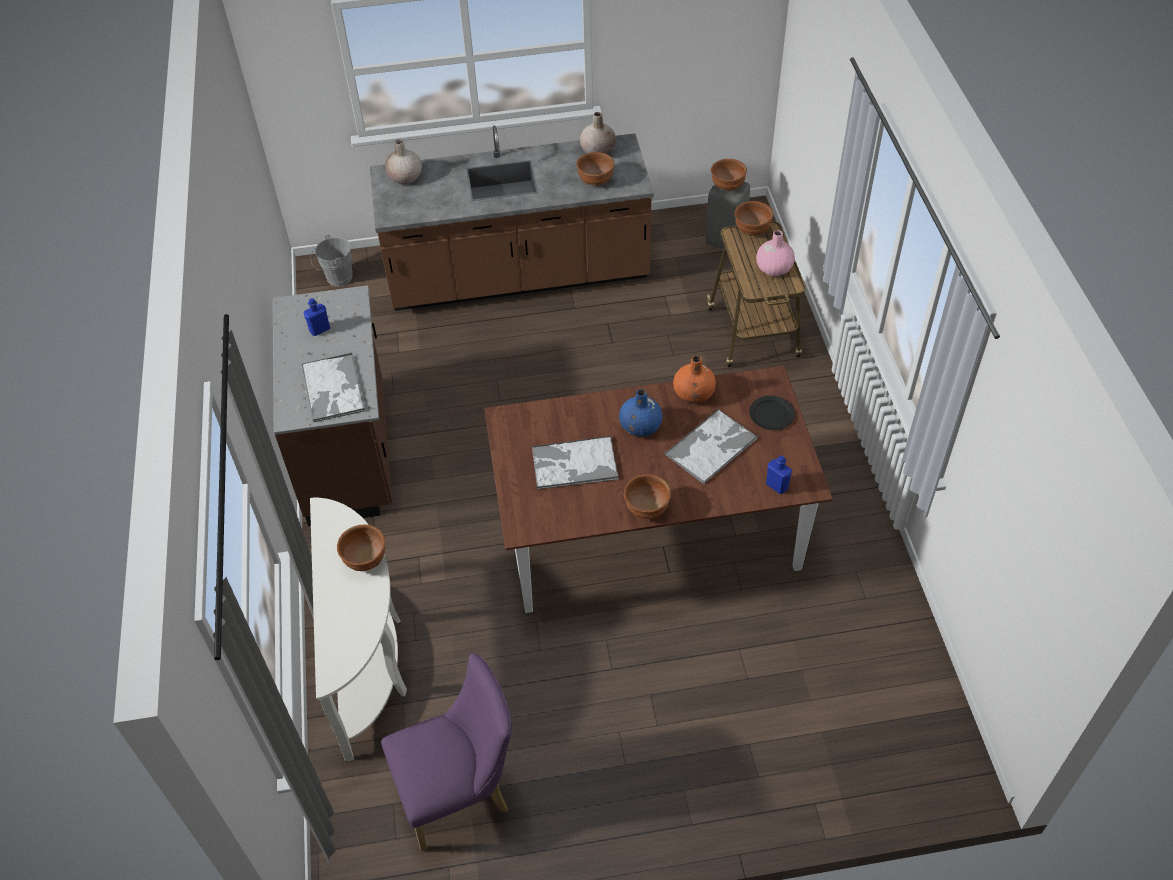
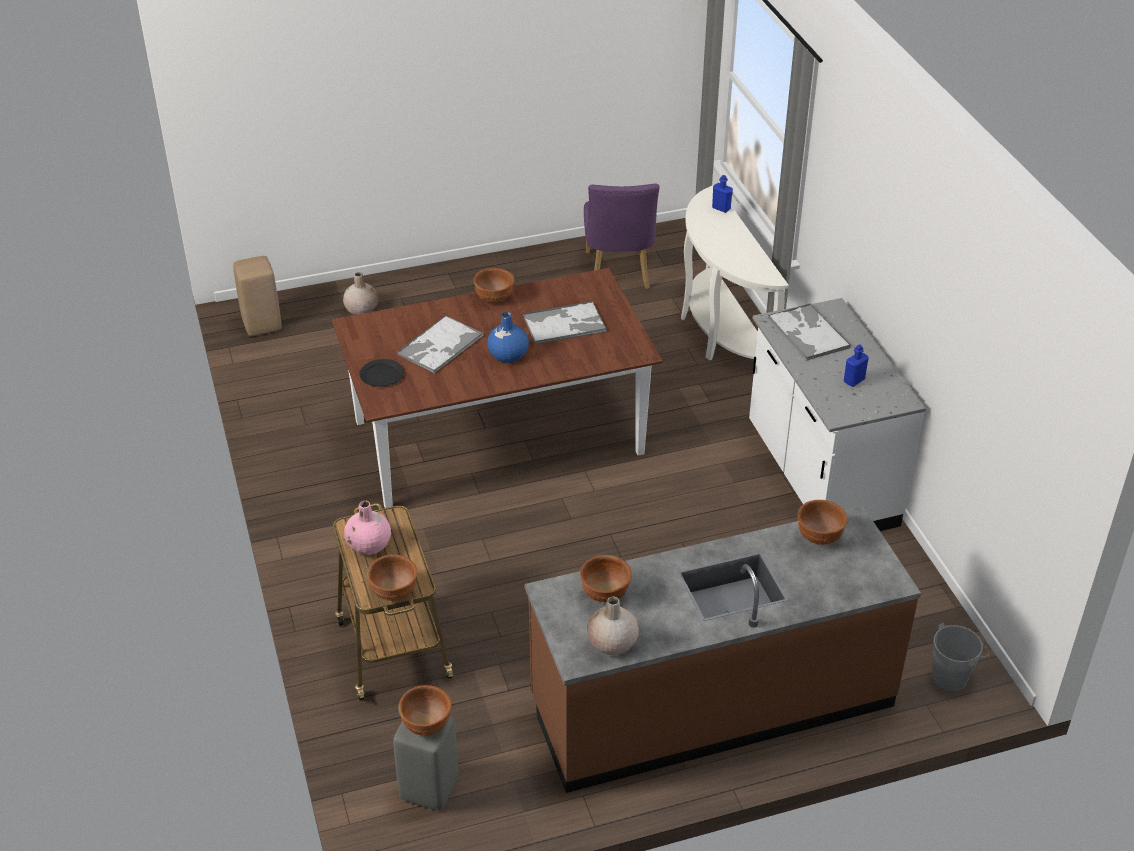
camera: 170 degrees right, 10 degrees down
brown counter [273,285,393,526] -> white counter [749,298,926,531]
brown bowl [337,525,385,571] -> brown bowl moved to [797,500,847,545]
purple chair [381,654,512,851] -> purple chair turned 60 degrees counterclockwise [584,183,660,289]
beige vase [385,139,422,185] -> beige vase moved to [343,272,379,315]
orange vase [673,356,716,403] -> none
blue bottle [766,455,792,494] -> blue bottle moved to [712,175,733,213]
none -> beige stool [233,256,282,336]

